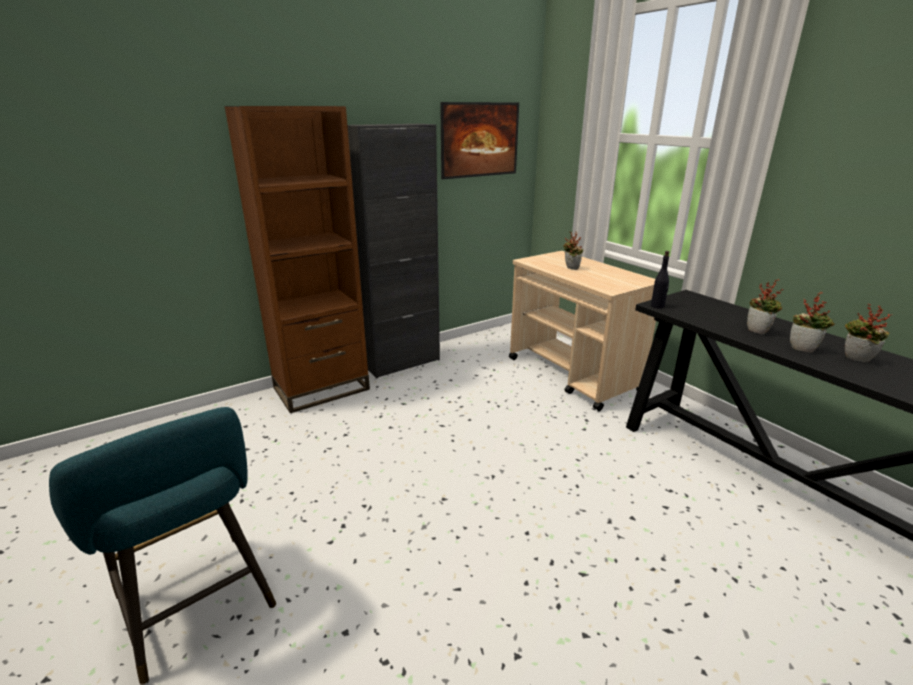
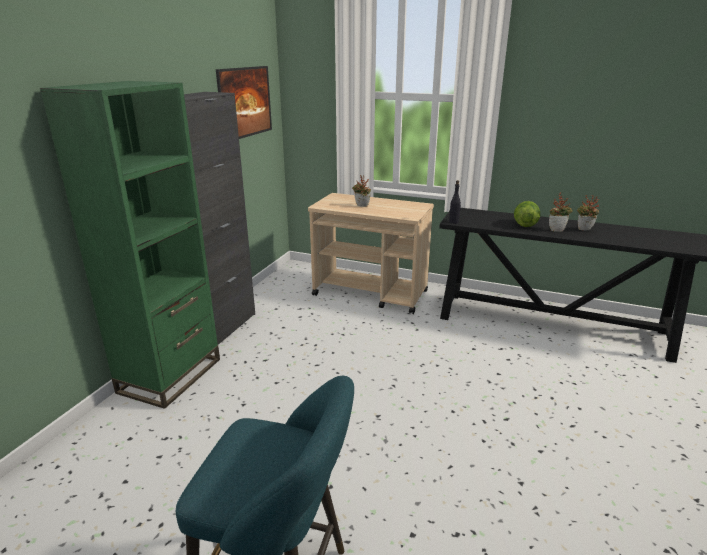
camera: 35 degrees left, 0 degrees up
brown bookcase [225,106,370,413] -> green bookcase [40,81,220,409]
potted plant [747,279,783,334] -> lettuce [514,201,540,227]

